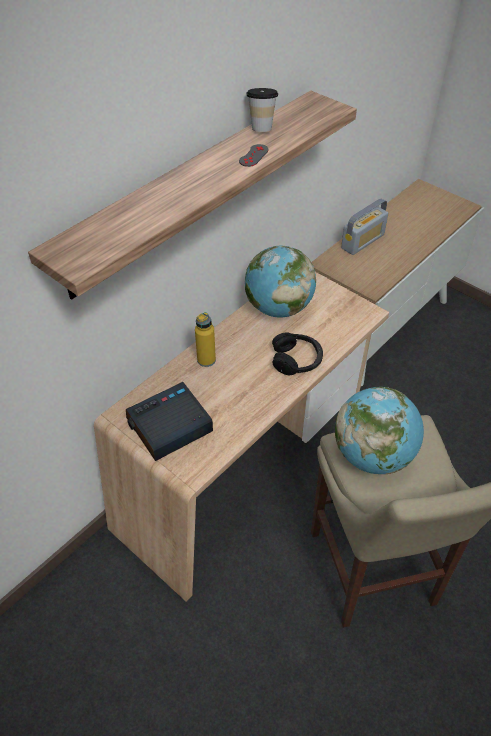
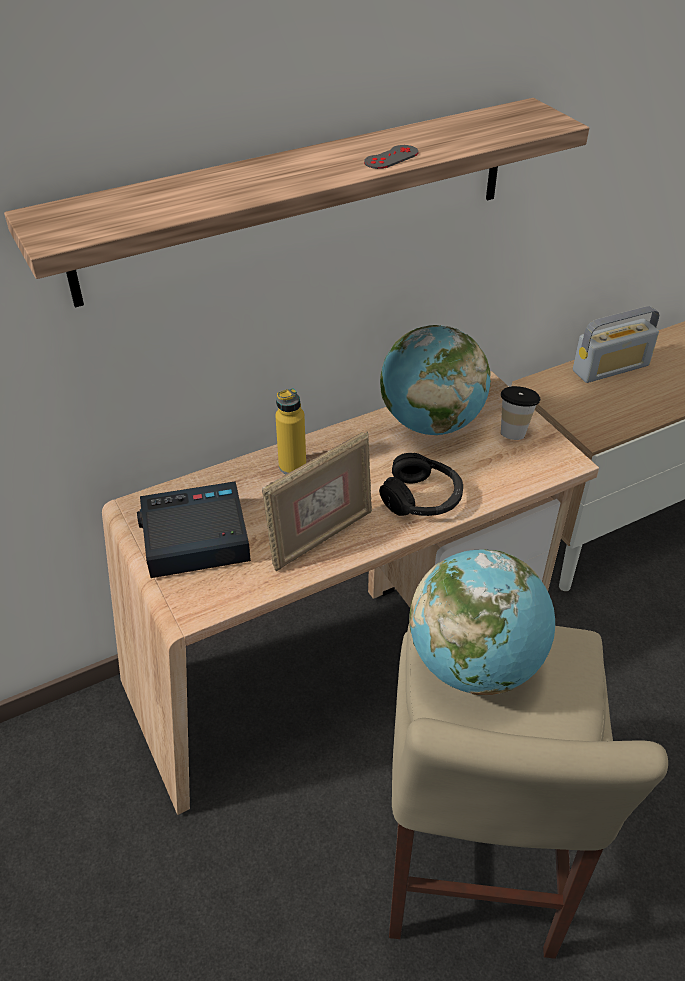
camera: 20 degrees right, 5 degrees down
cup [246,88,278,132] -> cup moved to [501,386,540,440]
none -> picture frame [262,431,372,571]

